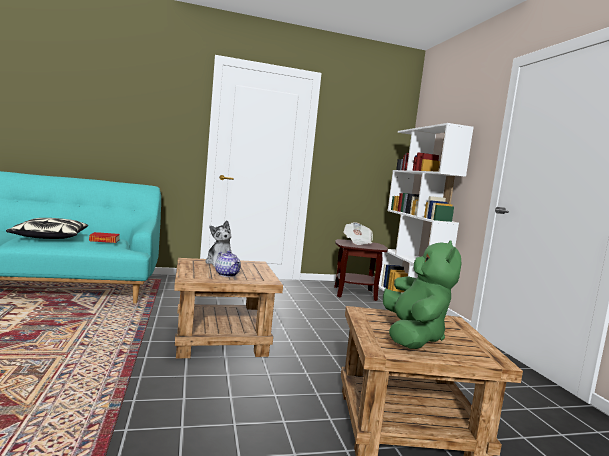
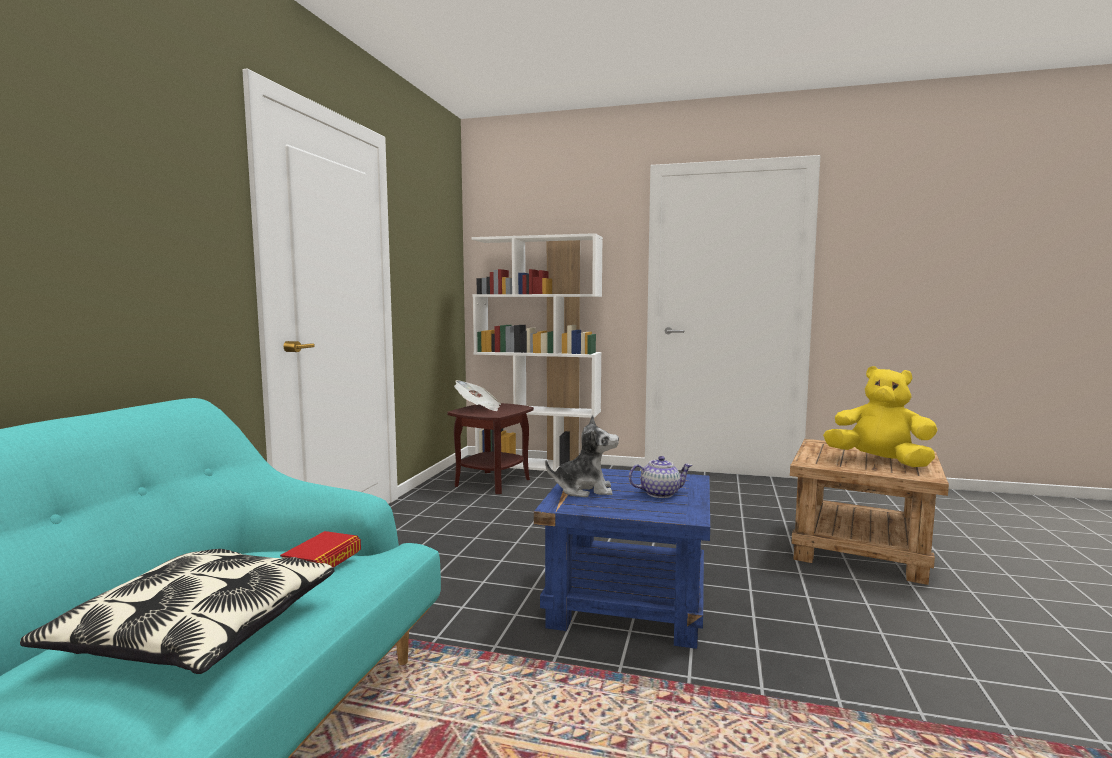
camera: 60 degrees left, 0 degrees up
brown side table [174,258,283,359] -> blue side table [534,468,710,649]
green plush toy [383,241,462,349] -> yellow plush toy [823,366,937,467]

